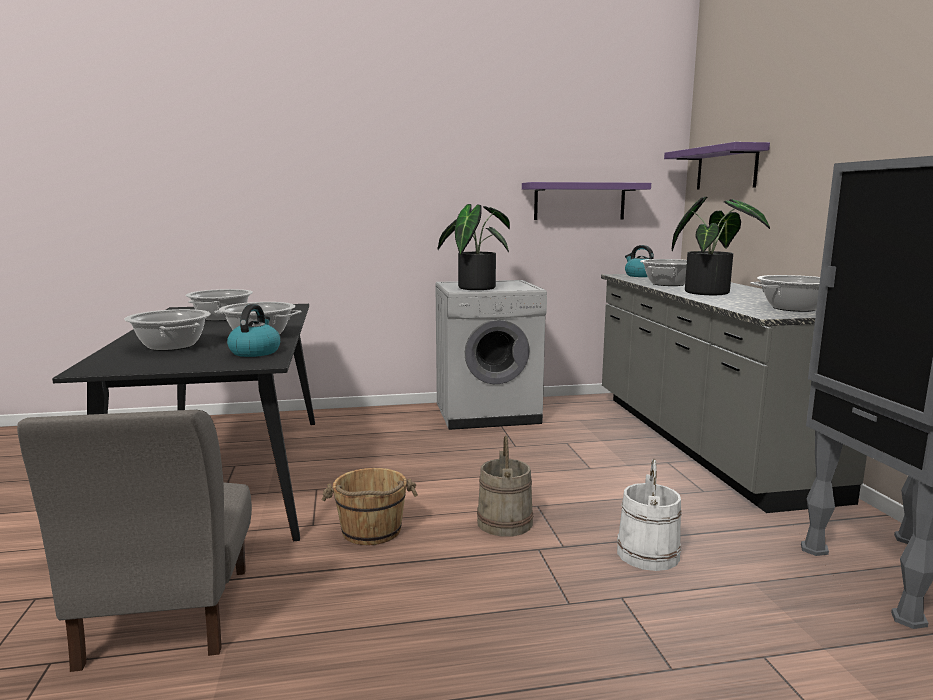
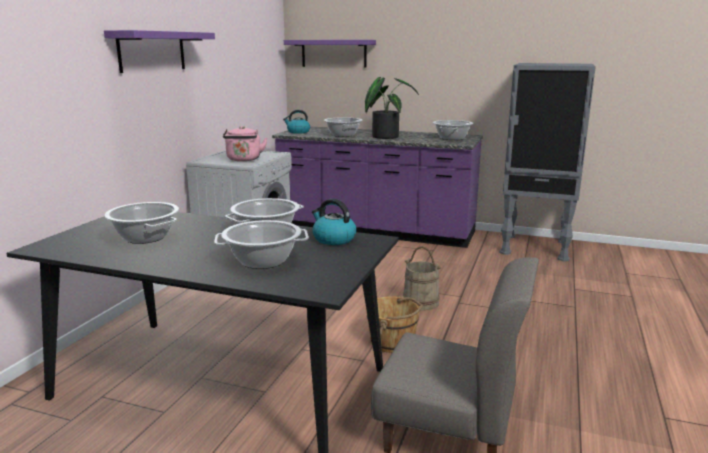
camera: 60 degrees left, 5 degrees up
potted plant [437,204,510,290] -> pink kettle [223,126,267,161]
purple shelf [522,182,651,220] -> purple shelf moved to [104,30,215,73]
grey counter [601,274,867,513] -> purple counter [272,127,483,248]
white bucket [617,459,682,571] -> none

